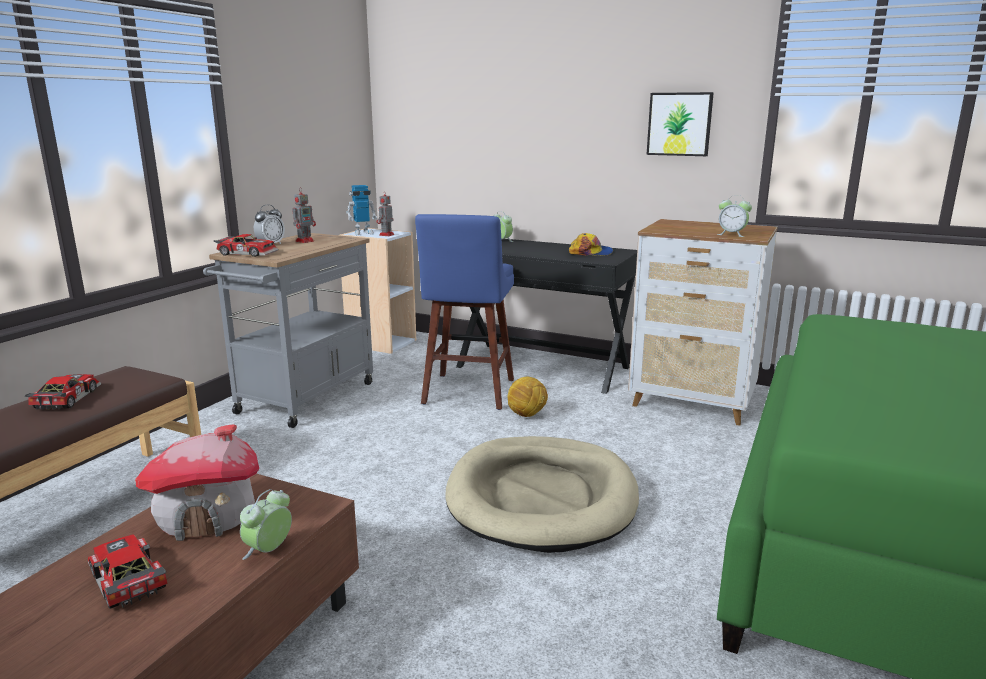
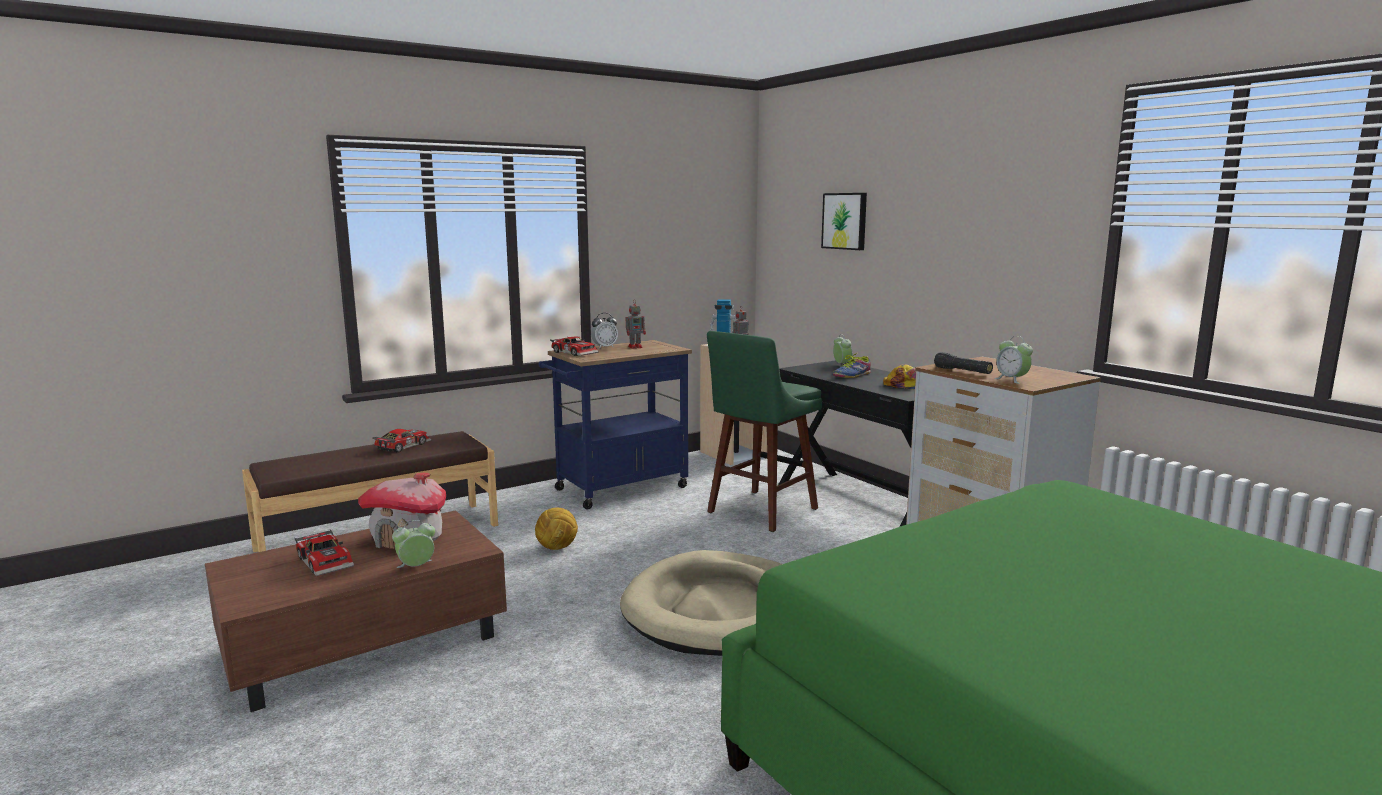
camera: 30 degrees right, 5 degrees down
toy car [88,535,168,609] -> toy car turned 150 degrees clockwise [295,529,354,576]
grey cart [203,233,373,428] -> blue cart [538,340,692,509]
blue stool [415,214,514,410] -> green stool [707,331,822,532]
football [508,377,548,417] -> football moved to [535,508,578,550]
picture [646,92,714,156] -> picture moved to [821,193,867,250]
none -> shoe [833,353,871,378]
none -> black flashlight [934,352,993,374]

